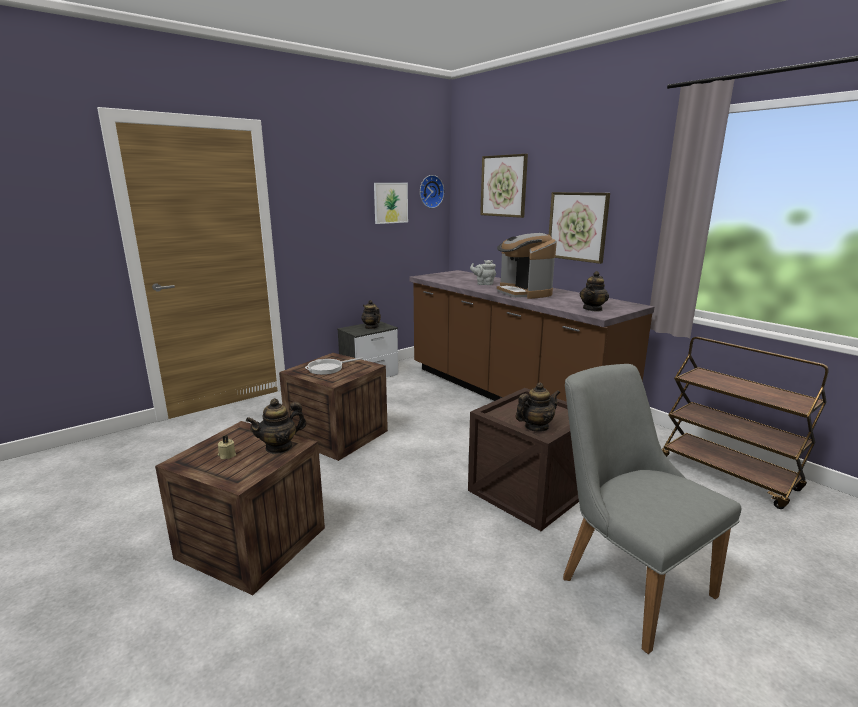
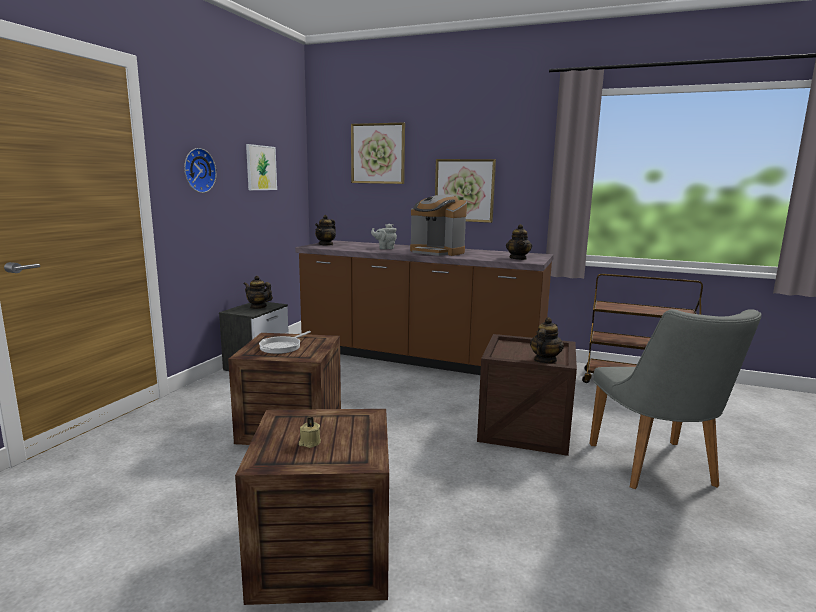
camera: 30 degrees left, 5 degrees down
teapot [246,398,306,454] -> teapot moved to [315,215,336,246]
wall clock [420,175,444,208] -> wall clock moved to [184,148,217,193]
grey chair [563,364,742,654] -> grey chair turned 120 degrees counterclockwise [589,309,762,489]

